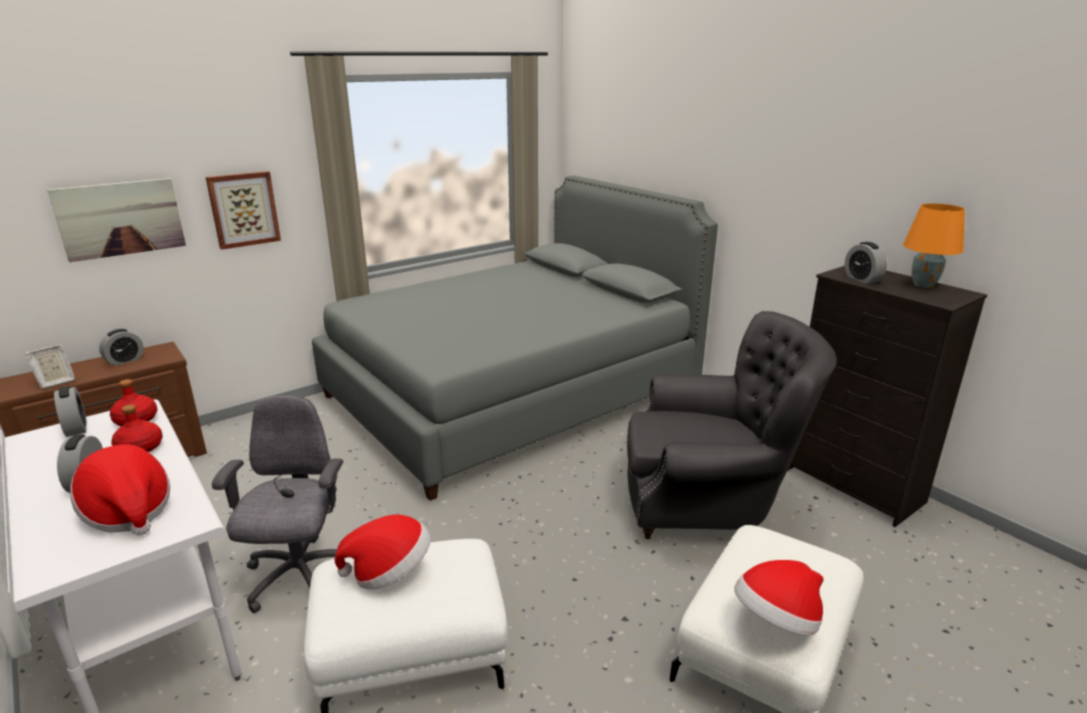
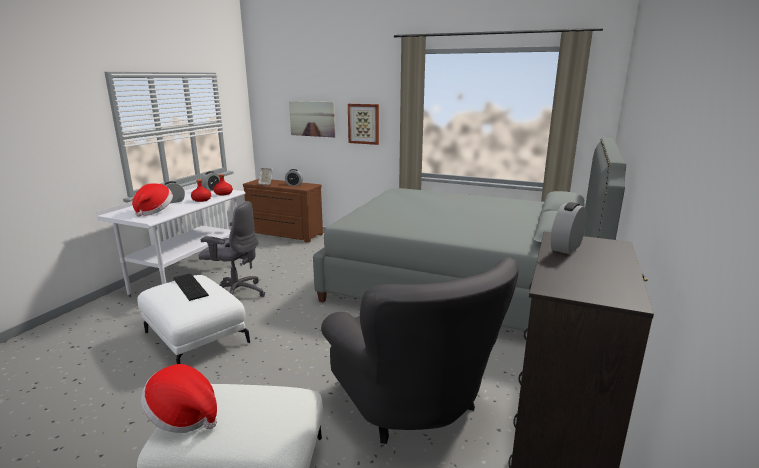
camera: 60 degrees right, 5 degrees down
grey office chair [212,395,343,613] -> grey office chair turned 45 degrees clockwise [199,201,265,297]
hat [335,514,431,589] -> keyboard [173,274,209,301]
orange table lamp [903,203,965,288] -> none

